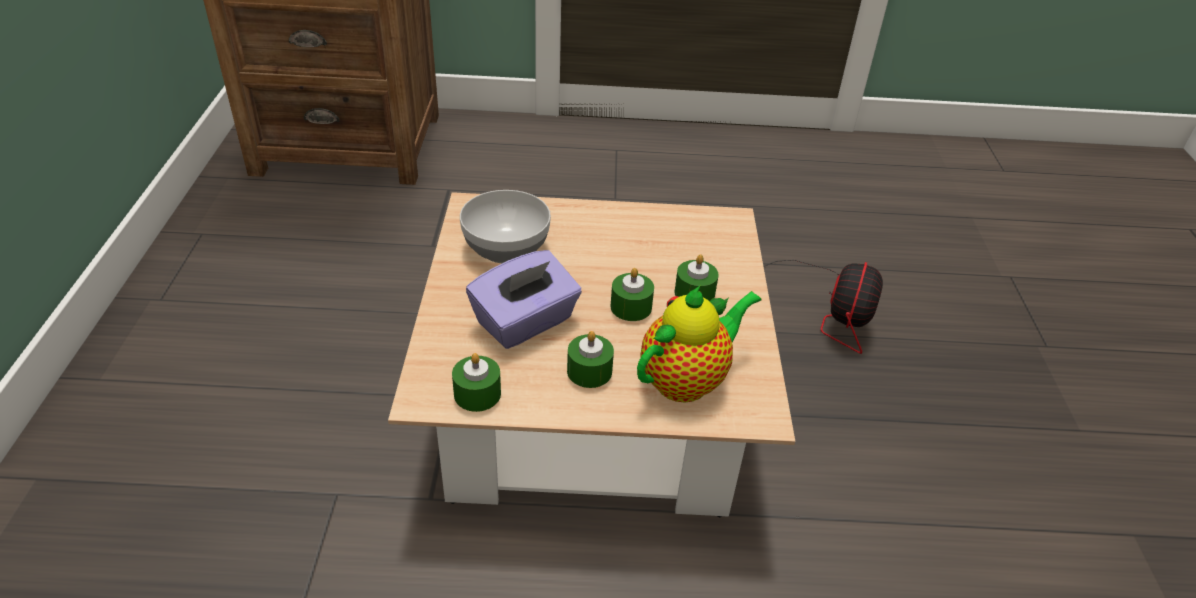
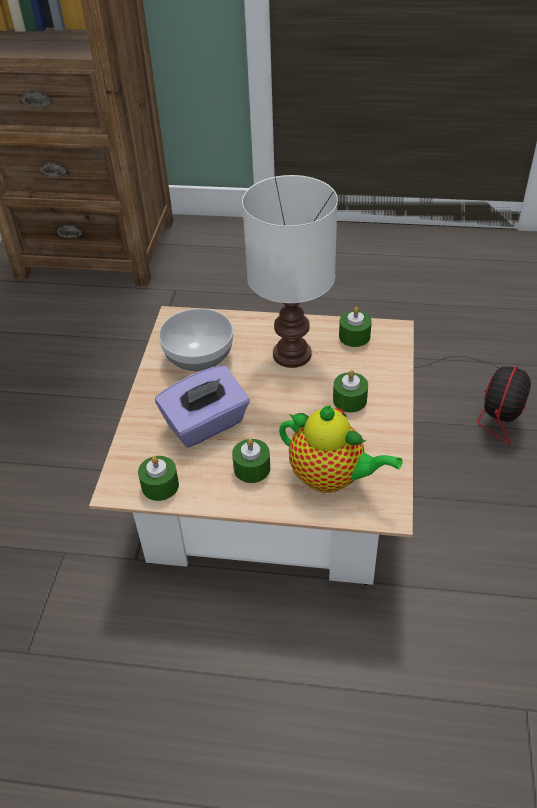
camera: 10 degrees right, 5 degrees up
green candle [611,268,654,321] -> green candle moved to [339,307,372,347]
teapot [637,286,761,403] -> teapot turned 60 degrees clockwise [279,406,403,493]
none -> white table lamp [242,175,338,368]

